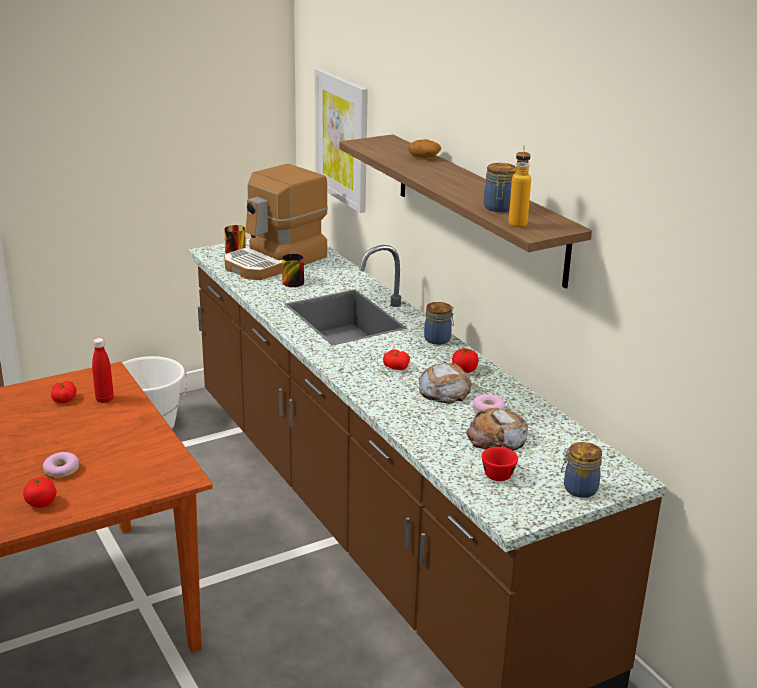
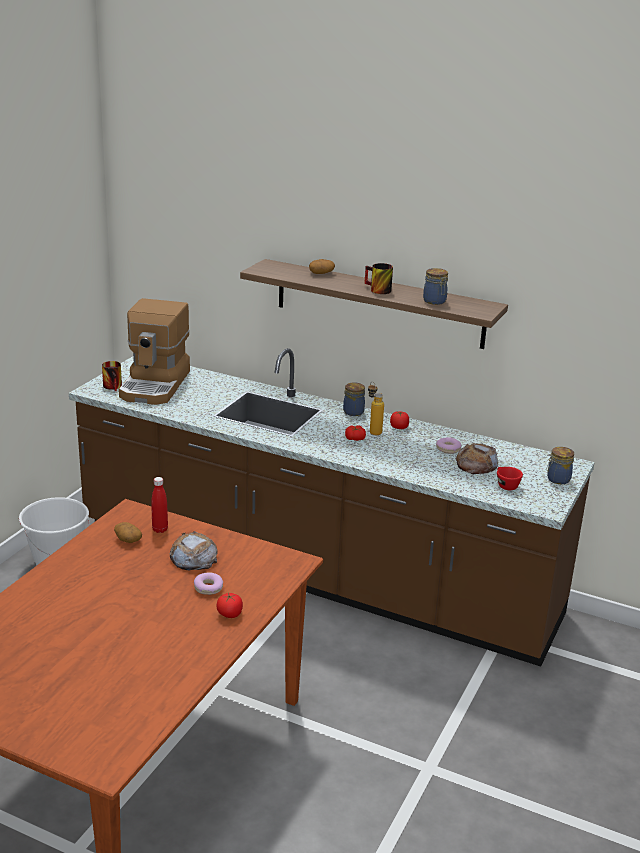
camera: 35 degrees left, 0 degrees up
tomato [51,381,77,403] -> potato [114,522,142,543]
mug [282,254,304,287] -> mug moved to [364,263,393,294]
picture [315,68,368,213] -> none
bread [419,361,472,404] -> bread moved to [170,531,217,571]
bottle [509,145,531,228] -> bottle moved to [368,381,384,435]

